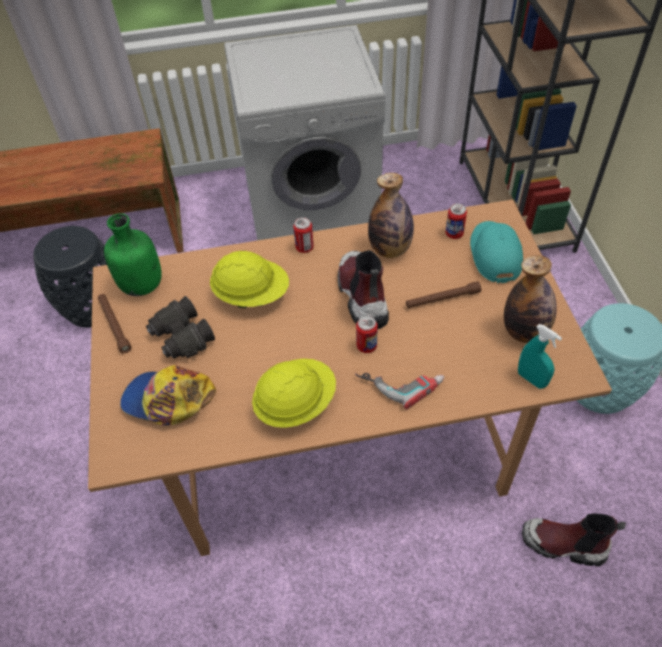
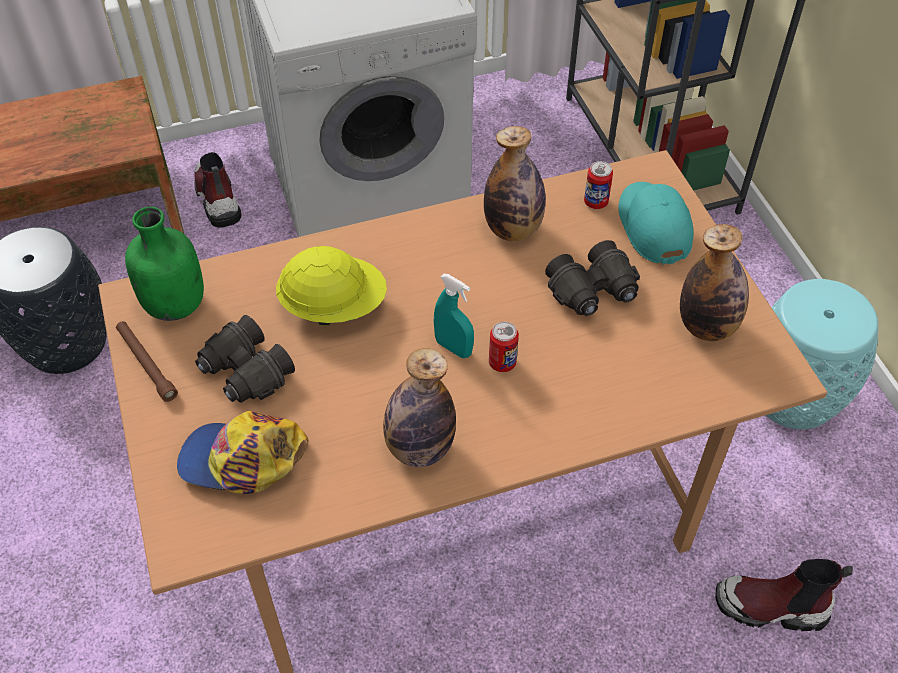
camera: 10 degrees left, 0 degrees up
yellow hard hat [252,359,336,428] -> bottle [383,348,456,467]
can [293,217,314,253] -> none
boot [338,250,389,329] -> boot moved to [194,152,241,228]
power drill [355,373,444,410] -> none
brown flashlight [406,281,481,308] -> black binoculars [545,240,640,316]
turquoise spray bottle [518,324,562,389] -> turquoise spray bottle moved to [434,274,474,358]

